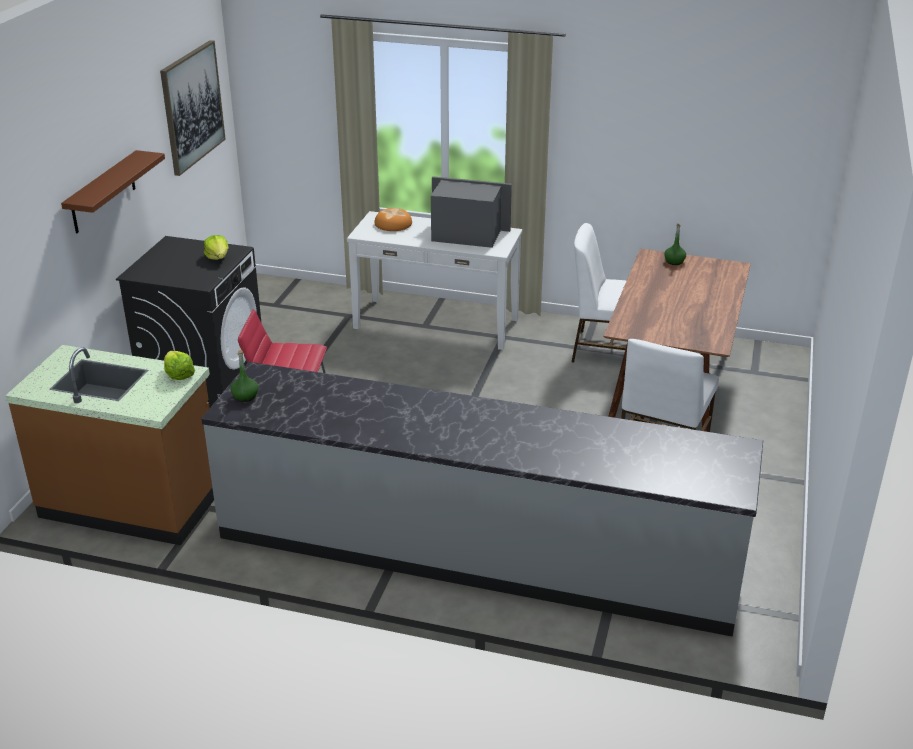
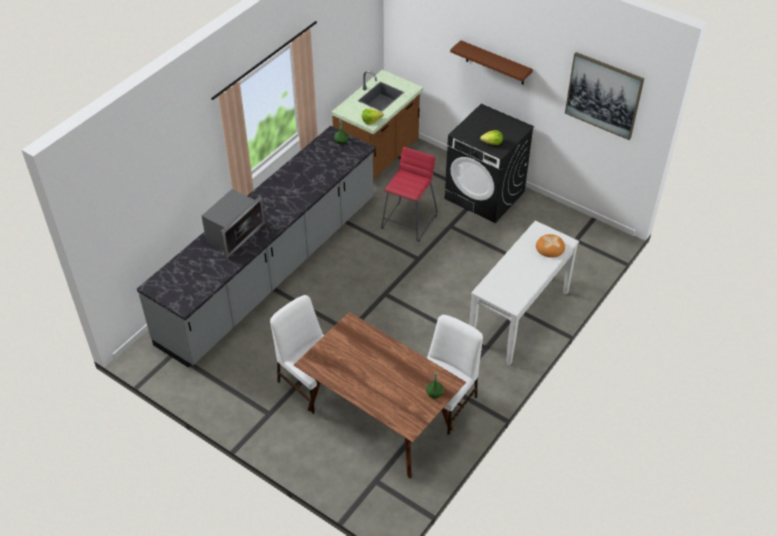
camera: 110 degrees right, 15 degrees up
microwave [431,176,512,248] -> microwave moved to [202,189,265,259]

